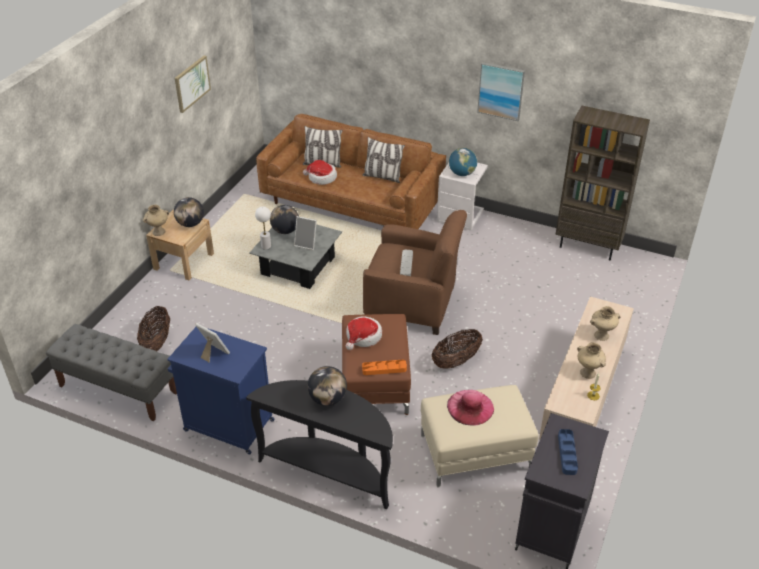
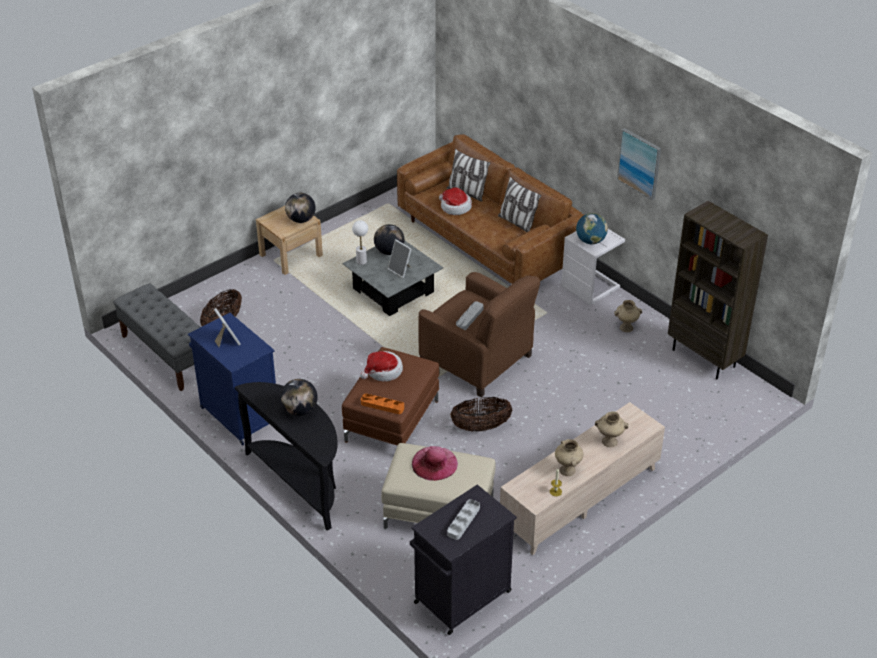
camera: 25 degrees right, 0 degrees up
beige vase [143,205,169,236] -> beige vase moved to [614,300,642,332]
picture [175,56,211,113] -> none
blue tray [558,429,578,475] -> grey tray [447,499,480,540]

